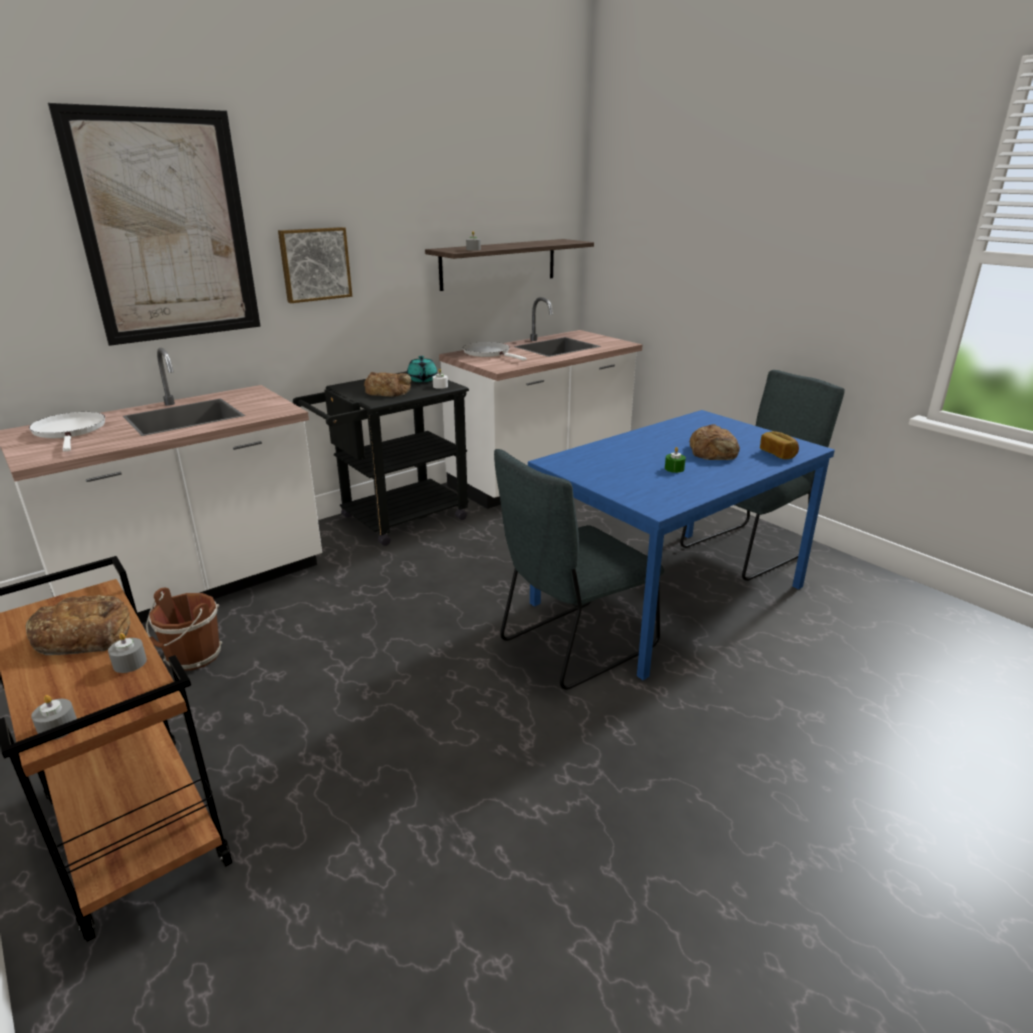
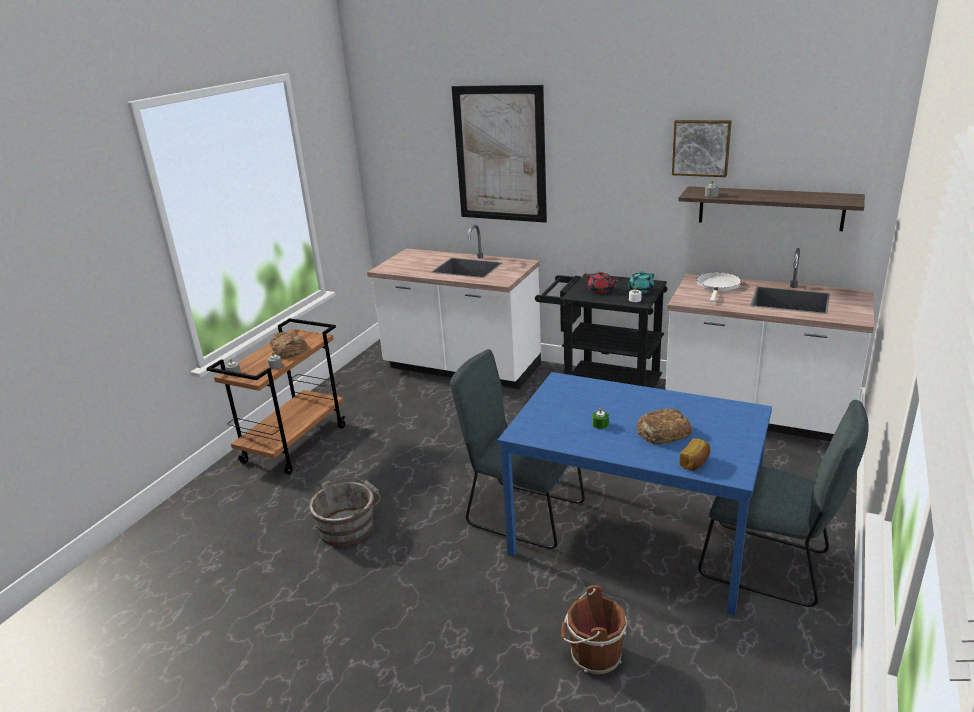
camera: 65 degrees right, 0 degrees up
white frying pan [29,412,105,452] -> none
brown bucket [146,588,222,671] -> brown bucket moved to [561,585,627,675]
picture [278,227,352,303] -> picture moved to [672,120,732,177]
bread [364,372,412,397] -> red teapot [585,271,618,293]
none -> grey bucket [309,478,381,546]

